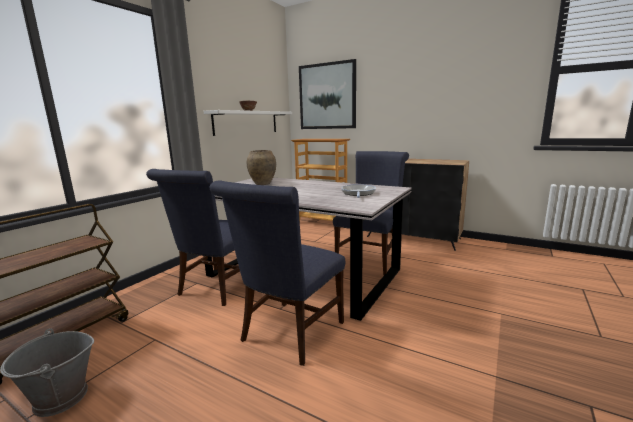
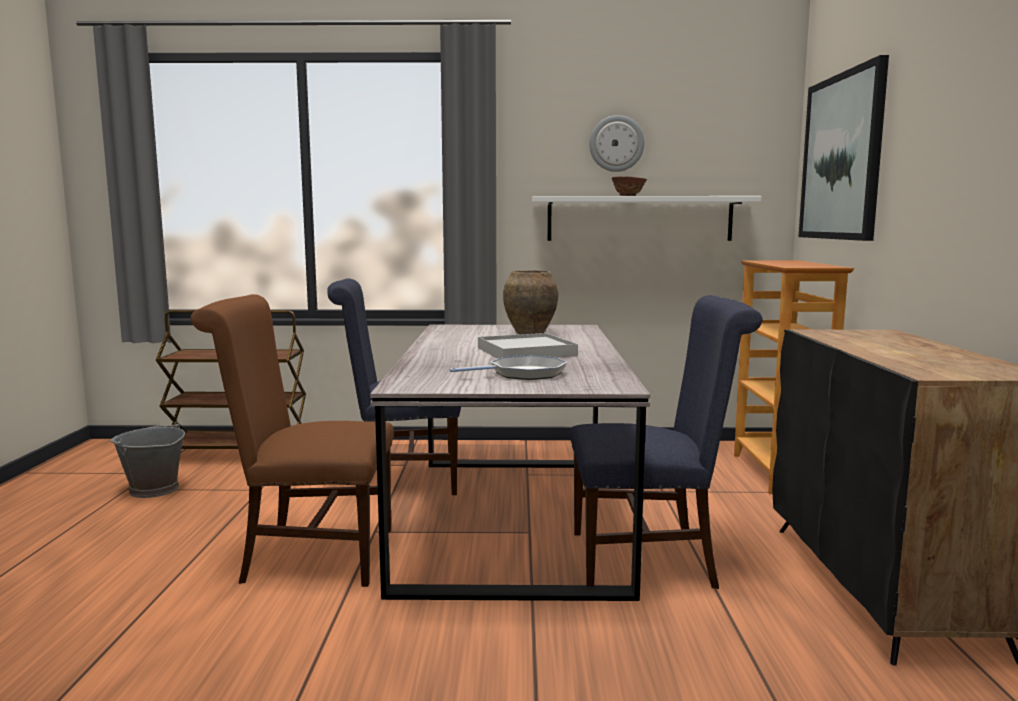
camera: 60 degrees right, 5 degrees down
blue chair [210,181,345,366] -> brown chair [191,294,394,587]
none -> white tray [478,333,578,358]
none -> wall clock [590,115,644,172]

